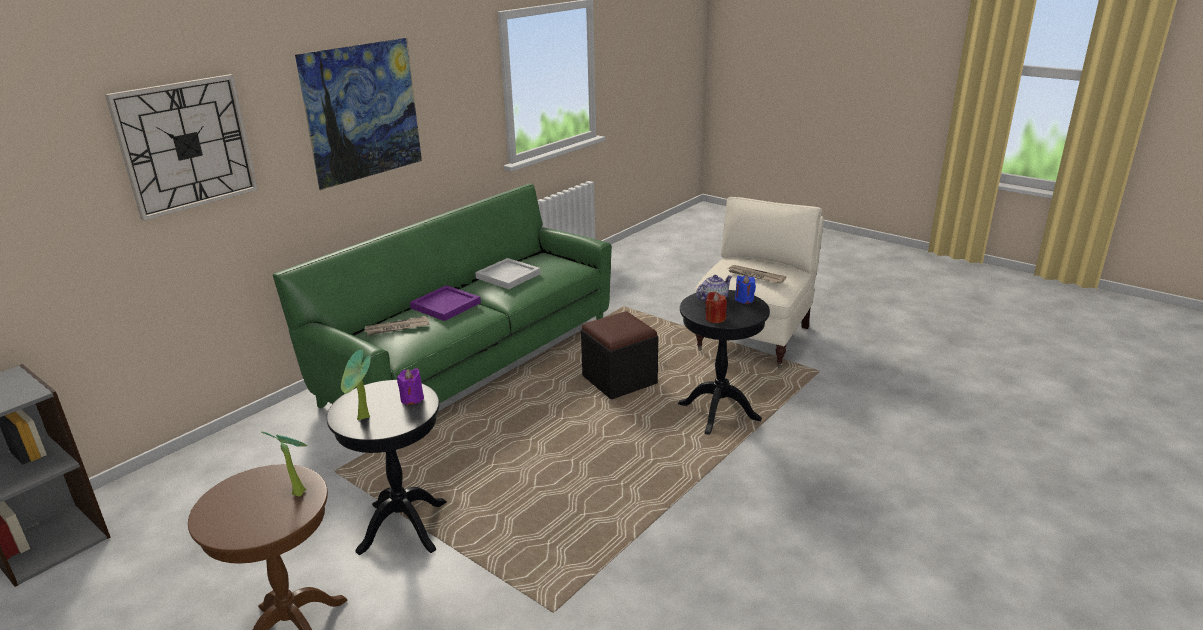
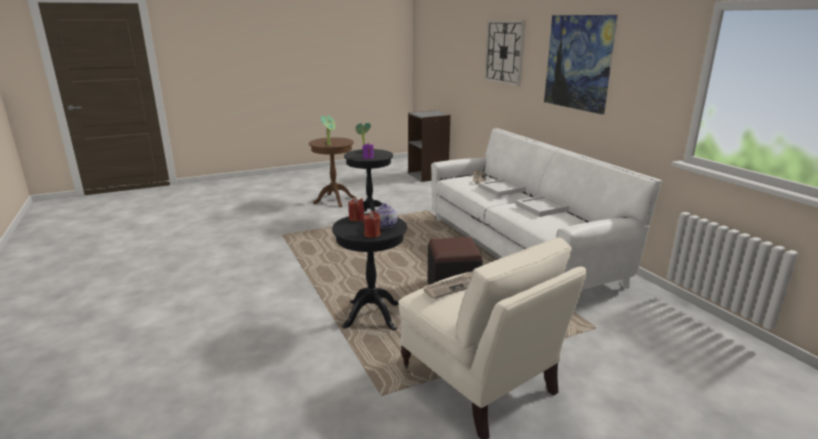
camera: 115 degrees right, 5 degrees down
green sofa [273,184,612,408] -> white sofa [431,128,662,290]
purple tray [410,285,481,321] -> white tray [478,178,526,197]
blue candle [735,275,756,304] -> red candle [363,211,381,238]

